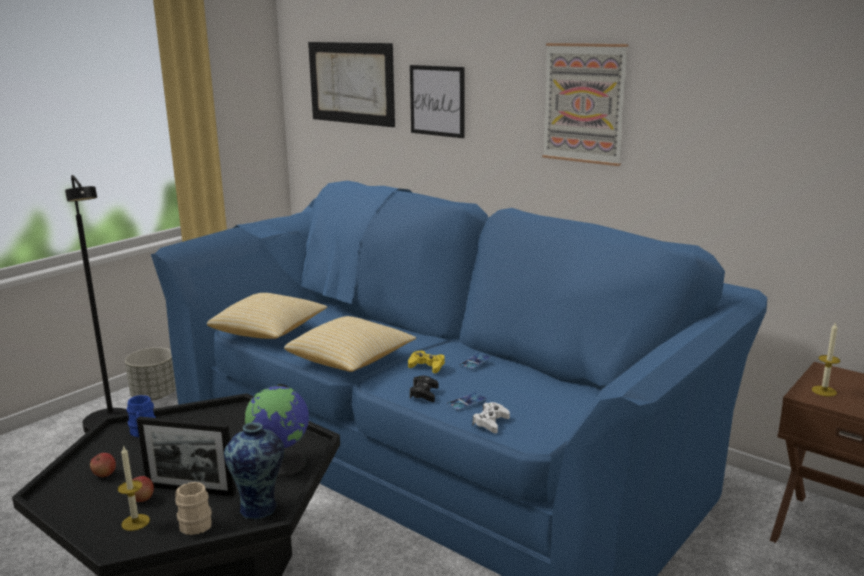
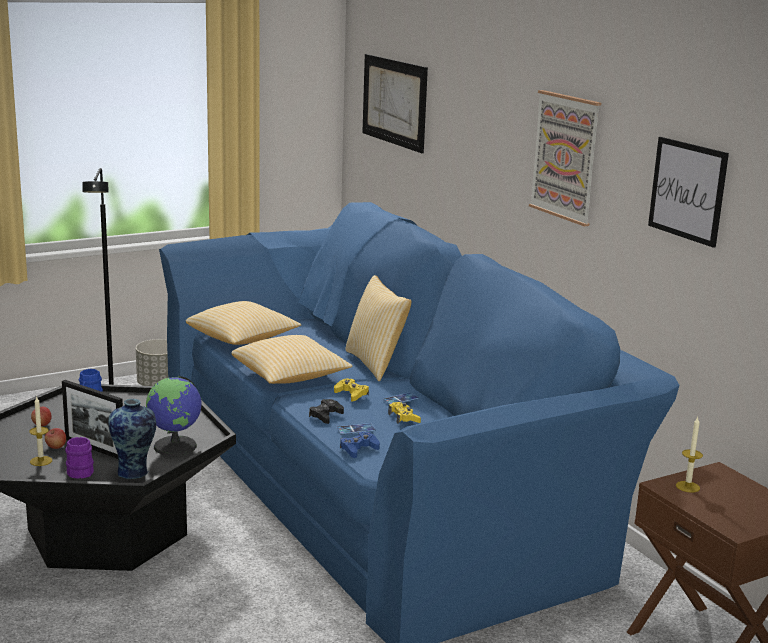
camera: 20 degrees right, 0 degrees up
beige mug [175,482,212,535] -> purple mug [65,437,94,479]
picture [410,65,464,138] -> picture moved to [648,137,729,248]
white game controller [473,402,510,433] -> blue game controller [340,431,380,458]
none -> pillow [346,275,411,381]
none -> yellow game controller [388,402,421,424]

